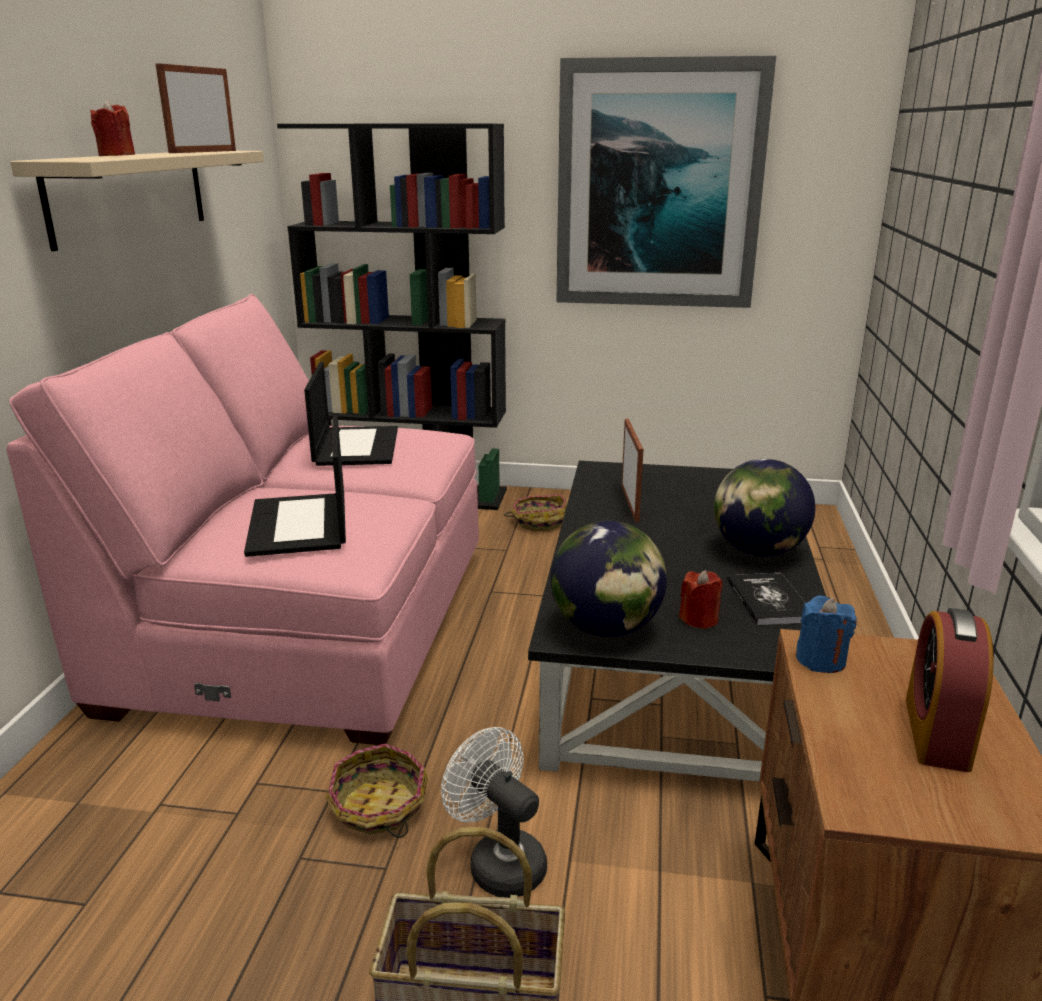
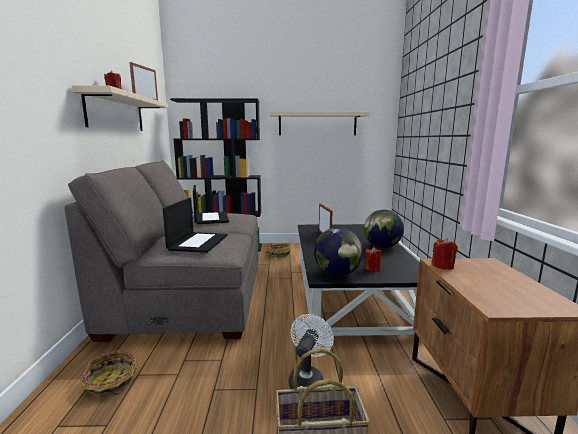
camera: 10 degrees left, 10 degrees down
pink sofa [7,294,479,745] -> grey sofa [64,160,259,342]
laptop [244,416,346,557] -> laptop turned 150 degrees counterclockwise [163,198,228,253]
basket [326,744,428,838] -> basket moved to [81,350,138,396]
white fan [441,727,547,898] -> white fan turned 75 degrees clockwise [289,314,334,389]
picture [556,56,776,308] -> beige shelf [270,112,370,135]
book [727,573,805,625] -> none
blue candle [796,596,857,673] -> red candle [431,238,458,270]
alarm clock [906,608,994,772] -> none

